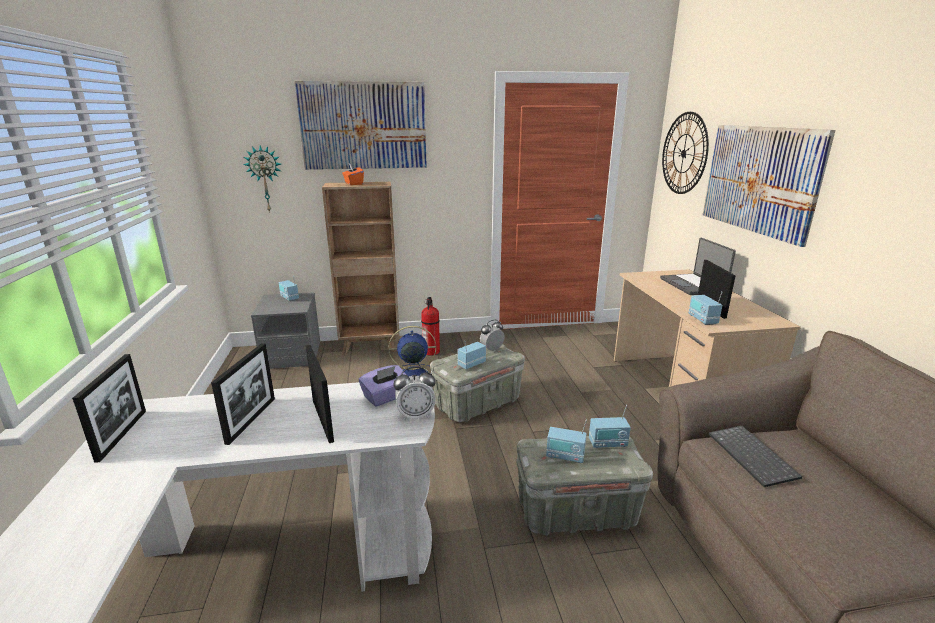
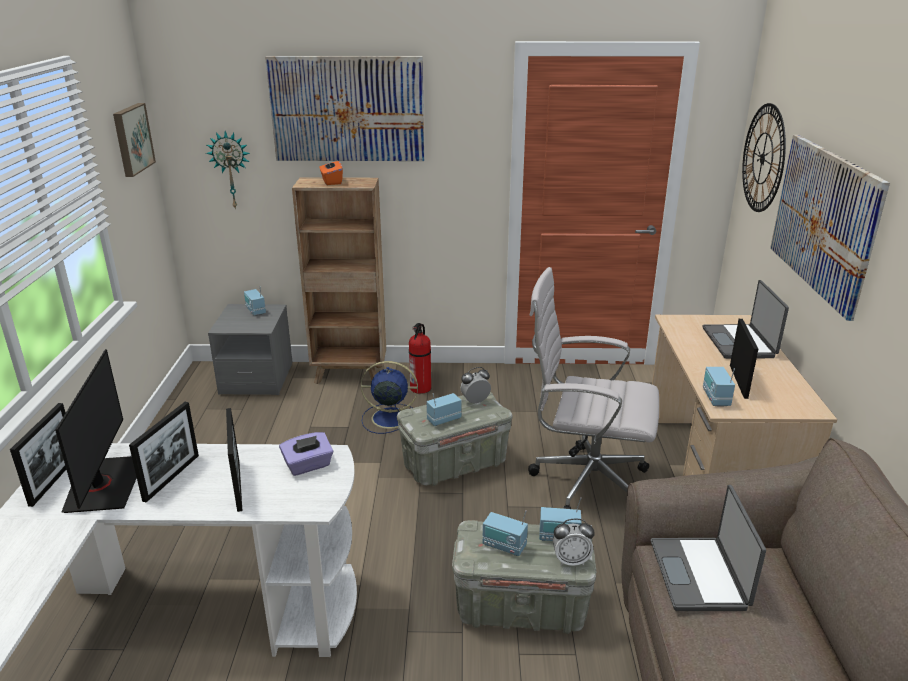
camera: 10 degrees right, 5 degrees up
alarm clock [393,367,436,421] -> alarm clock moved to [553,519,595,566]
keyboard [709,426,802,487] -> laptop [651,485,766,611]
none -> monitor [55,349,137,513]
none -> picture [113,103,156,177]
none -> white office chair [528,267,659,509]

